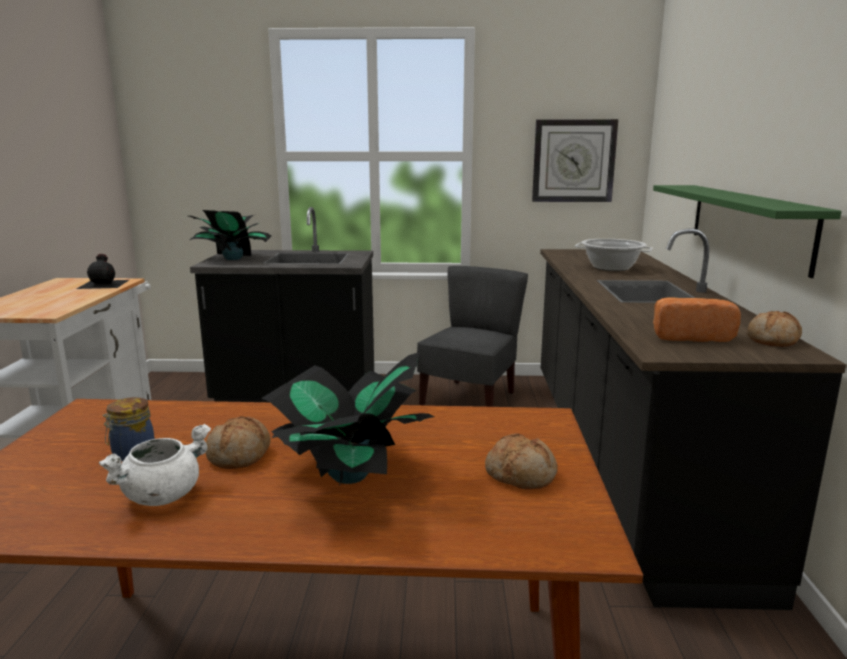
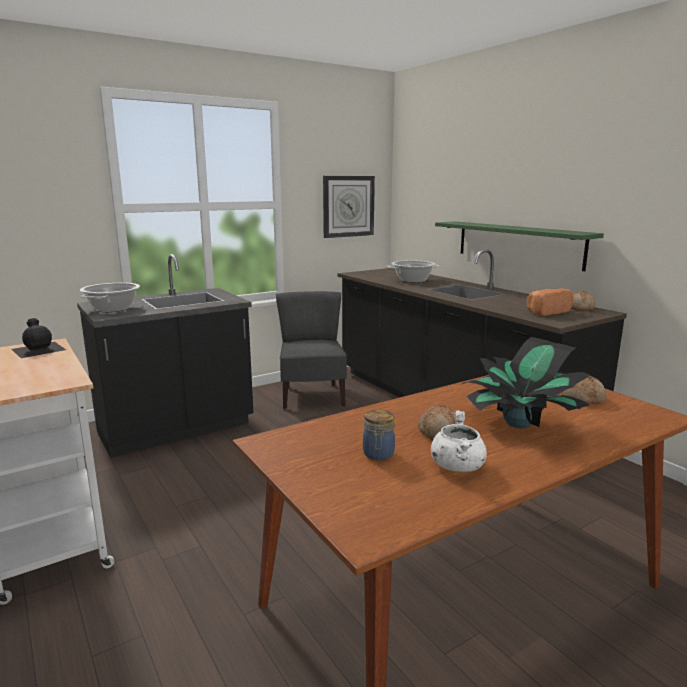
camera: 35 degrees left, 0 degrees up
potted plant [189,210,271,260] -> cooking pot [80,283,140,313]

